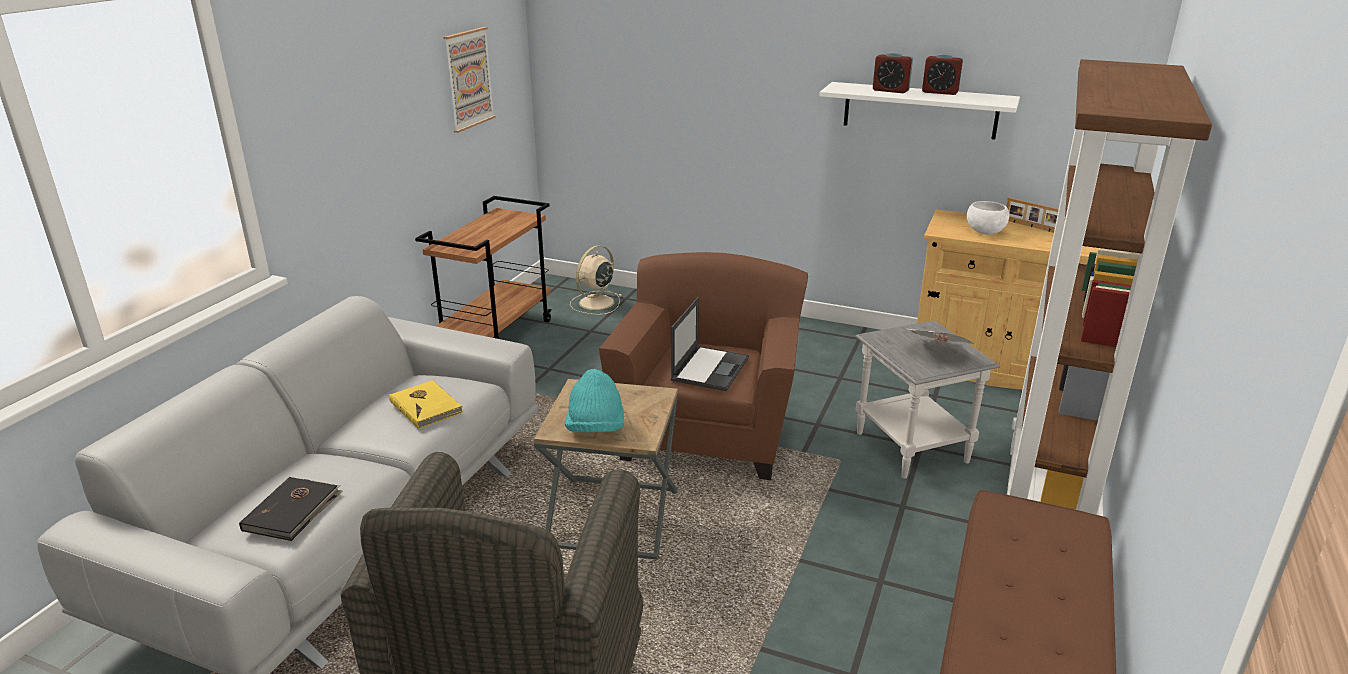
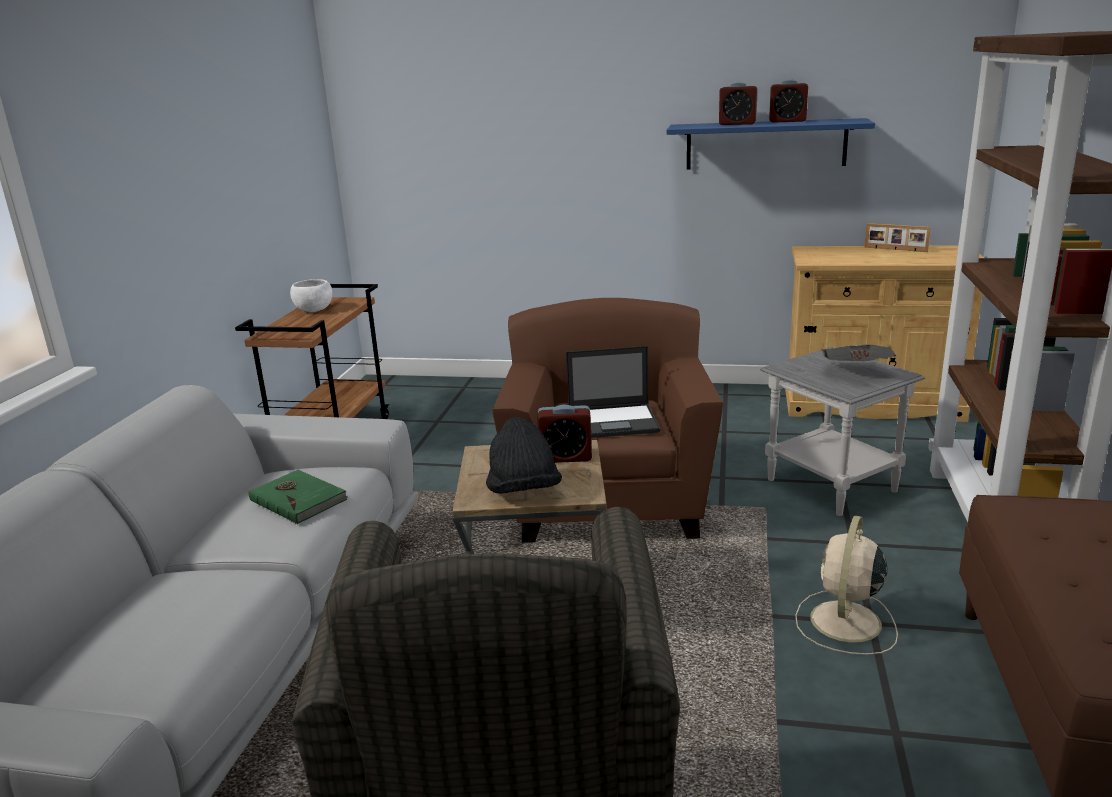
camera: 10 degrees left, 5 degrees down
black book [239,477,343,541] -> none
yellow book [389,380,463,429] -> green book [249,470,348,524]
picture [443,27,495,133] -> none
turquoise hat [565,369,625,432] -> black hat [486,417,562,494]
beige fan [570,245,622,315] -> beige fan moved to [795,515,898,655]
laptop [671,297,749,391] -> laptop turned 75 degrees clockwise [566,346,660,438]
white shelf [819,82,1020,140] -> blue shelf [667,118,875,170]
white bowl [967,201,1009,235] -> white bowl moved to [290,279,332,312]
none -> alarm clock [538,405,592,463]

